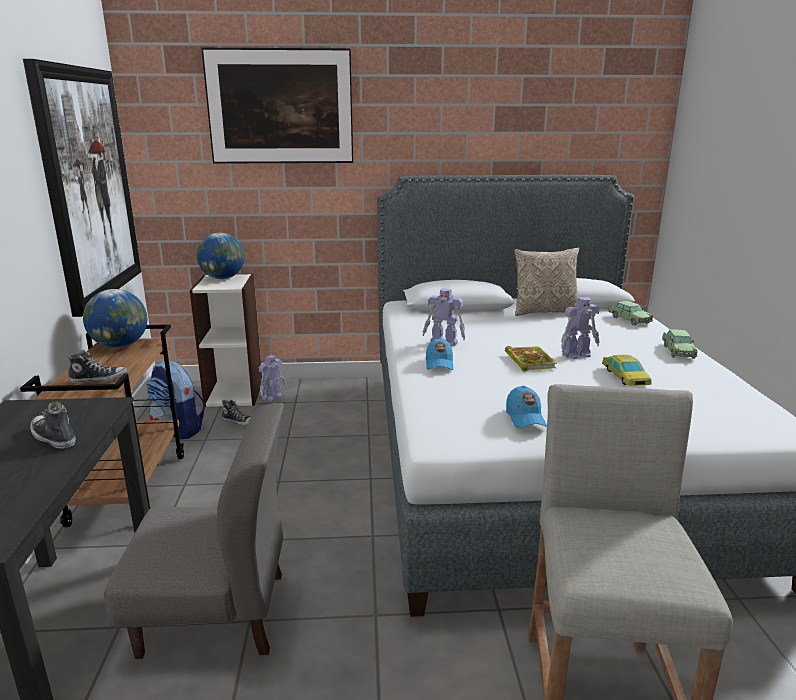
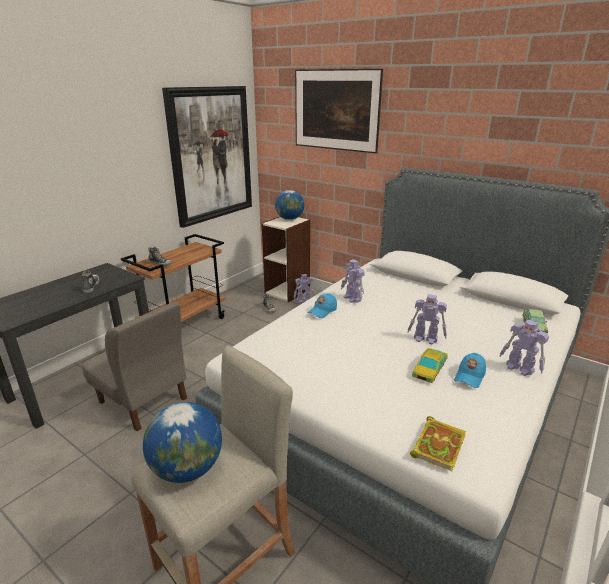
camera: 40 degrees right, 5 degrees up
globe [83,289,147,348] -> globe moved to [143,402,222,483]
backpack [146,361,205,440] -> none
book [505,346,557,372] -> book moved to [410,416,466,472]
blue cap [506,386,547,428] -> blue cap moved to [454,353,486,388]
pillow [514,247,580,316] -> none
toy car [662,330,698,359] -> toy robot [499,319,549,376]

